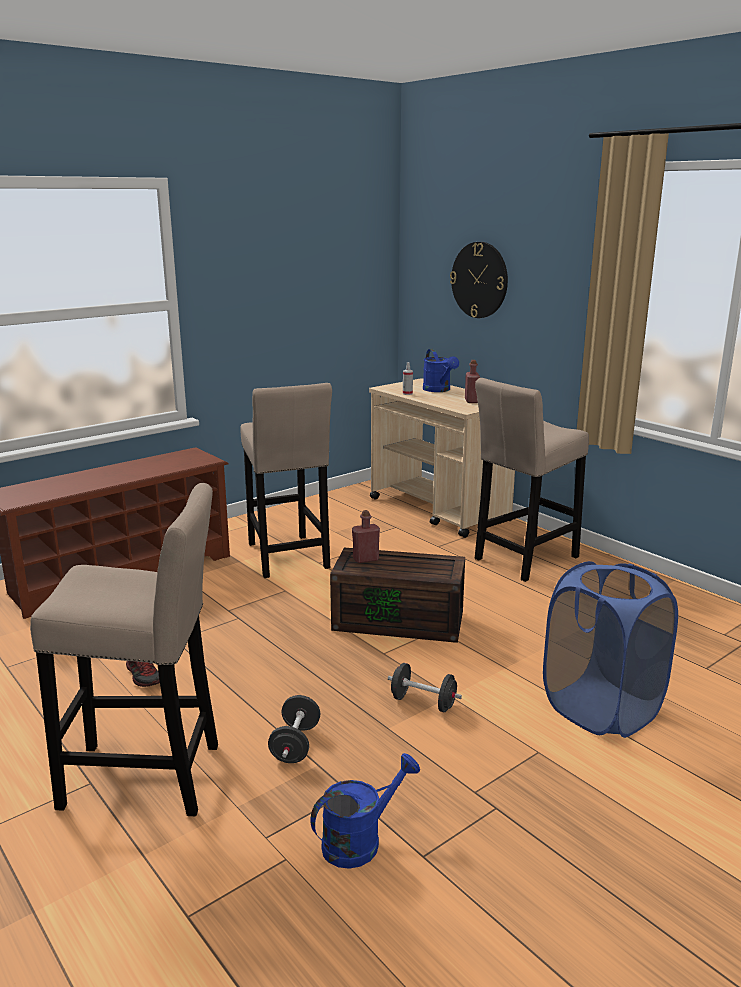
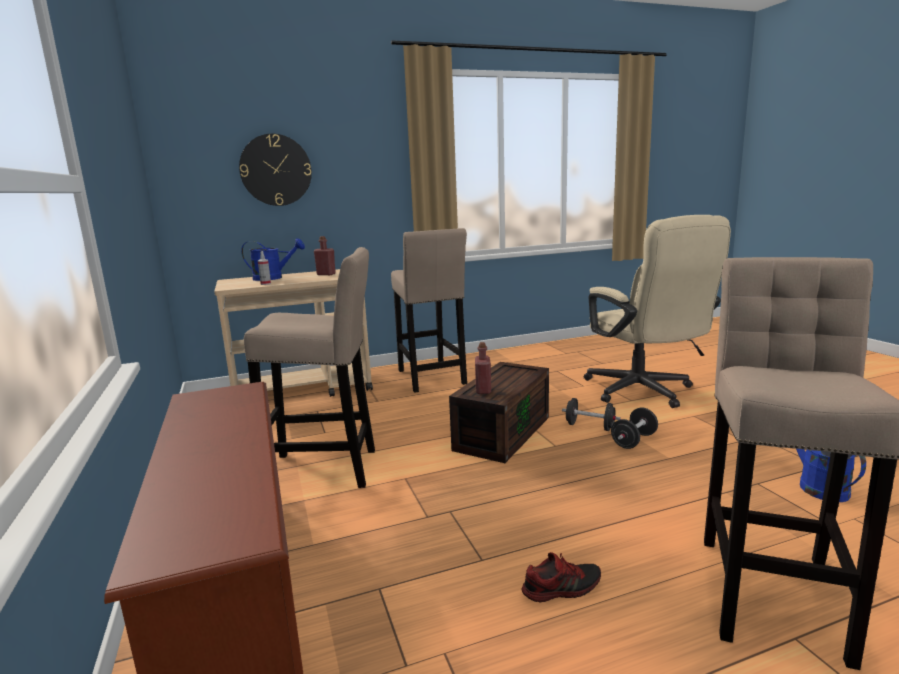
camera: 70 degrees left, 5 degrees down
black dumbbell [268,695,321,763] -> black dumbbell moved to [562,398,621,431]
blue laundry basket [543,561,678,738] -> beige office chair [584,215,731,408]

